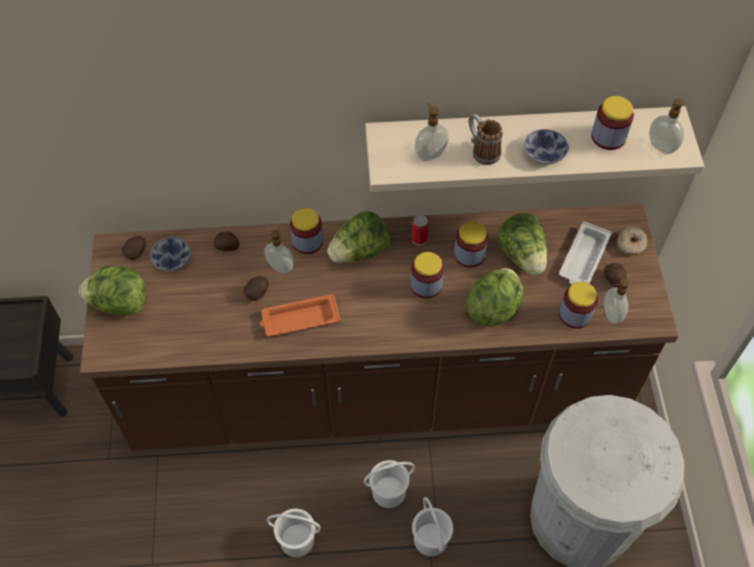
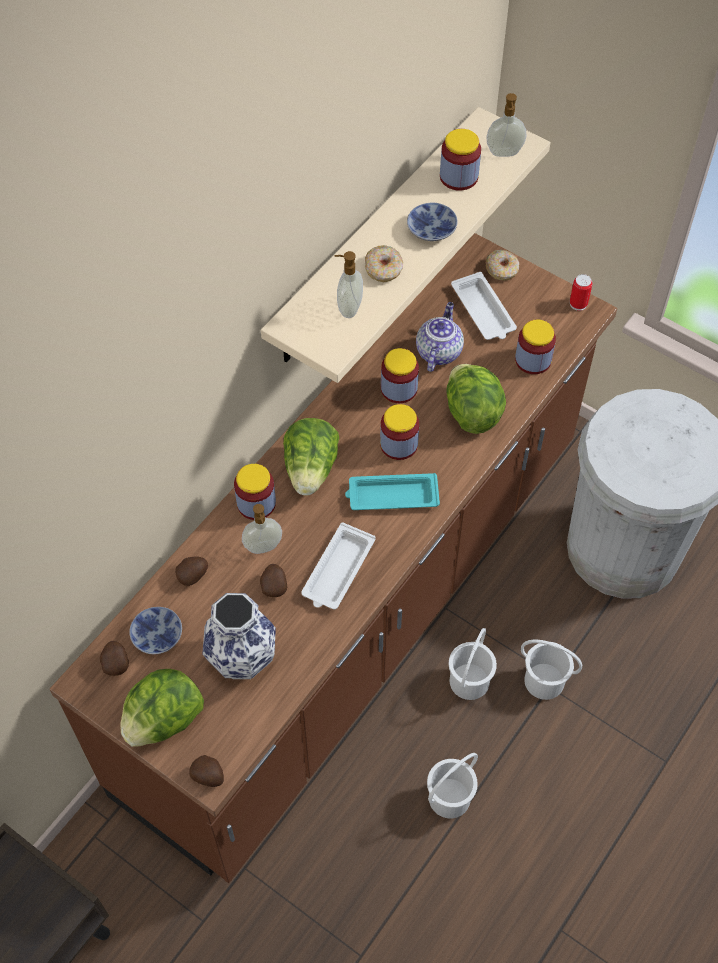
camera: 50 degrees left, 0 degrees up
orange tray [260,294,340,337] -> white tray [301,523,376,609]
can [411,215,429,246] -> can moved to [570,274,593,311]
mug [469,114,502,165] -> donut [365,245,403,283]
lettuce [498,213,547,275] -> teapot [416,302,464,372]
potato [604,263,627,288] -> potato moved to [189,755,224,787]
soap dispenser [604,279,630,324] -> none
none -> vase [202,593,276,679]
none -> turquoise tray [345,473,440,510]

